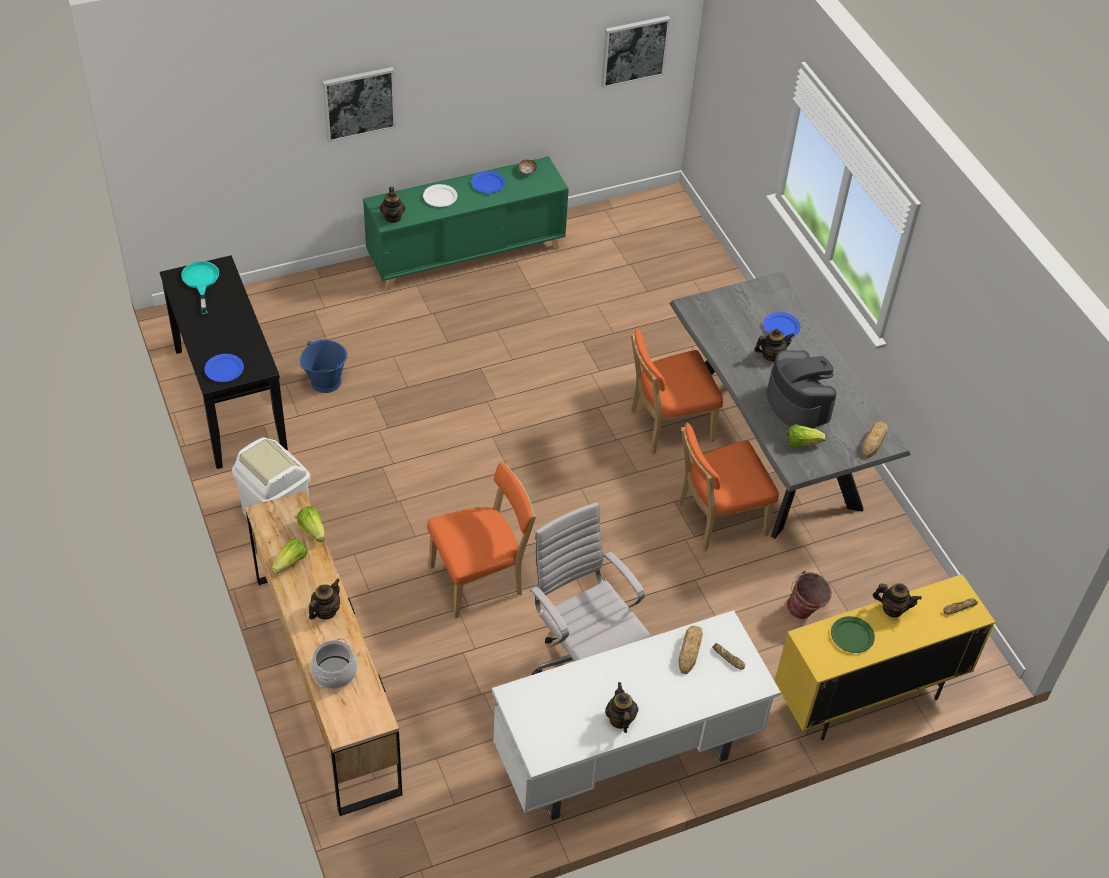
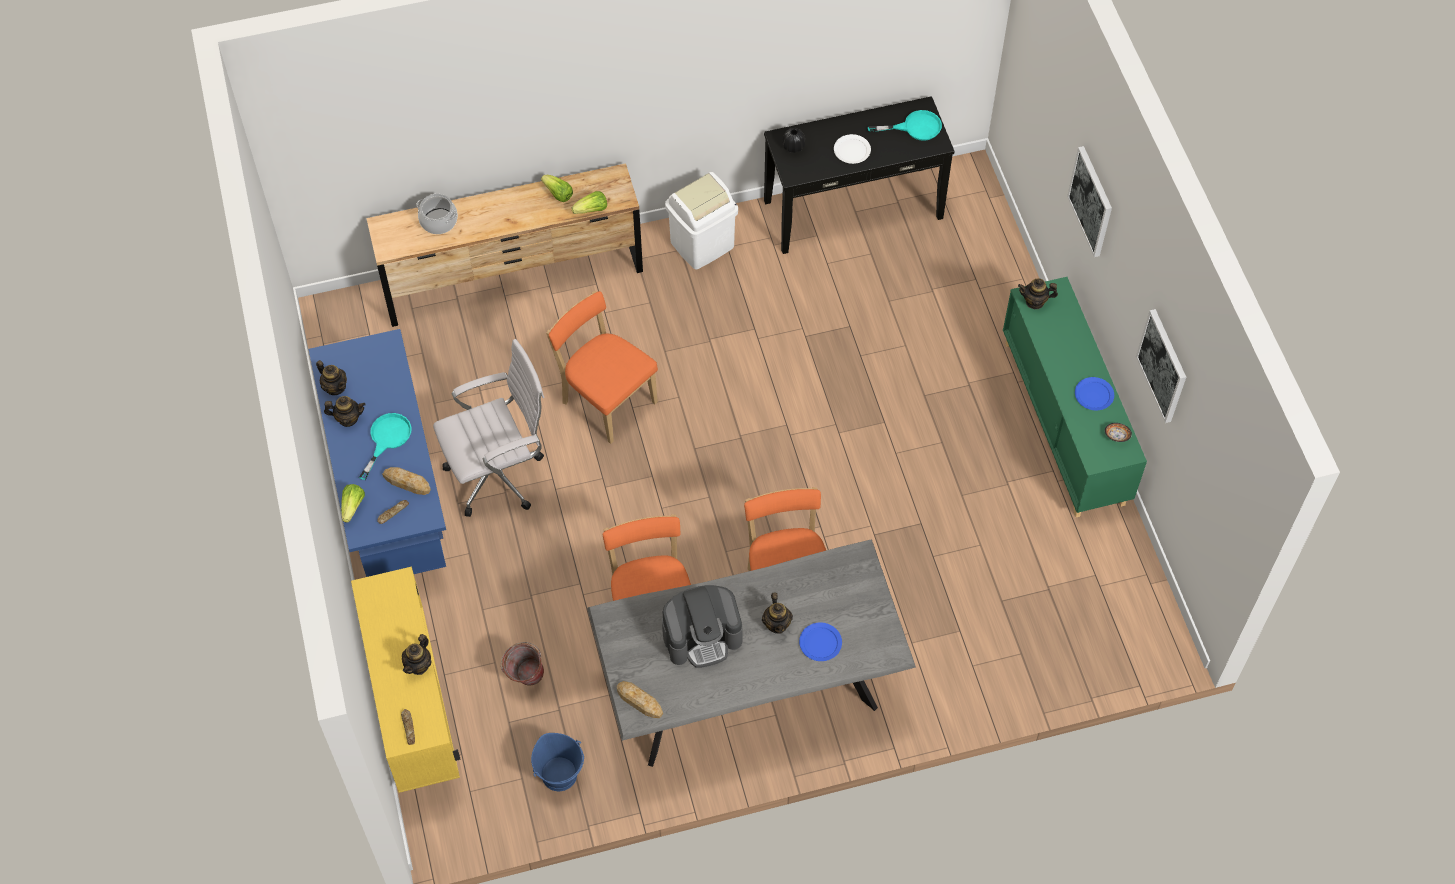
camera: 100 degrees right, 10 degrees up
blue plate [204,354,244,382] -> black vase [782,128,805,153]
blue bucket [300,339,348,393] -> blue bucket moved to [531,733,584,791]
teapot [309,578,340,620] -> teapot moved to [316,360,347,395]
white plate [423,184,457,207] -> white plate moved to [834,134,871,164]
orange chair [427,462,536,619] -> orange chair turned 150 degrees clockwise [546,291,658,444]
white desk [492,610,781,820] -> blue desk [309,329,446,577]
picture [601,16,670,88] -> picture moved to [1136,309,1186,423]
lettuce [787,424,826,447] -> lettuce moved to [341,484,365,523]
green plate [831,616,875,653] -> none
none -> turquoise frying pan [359,413,411,480]

